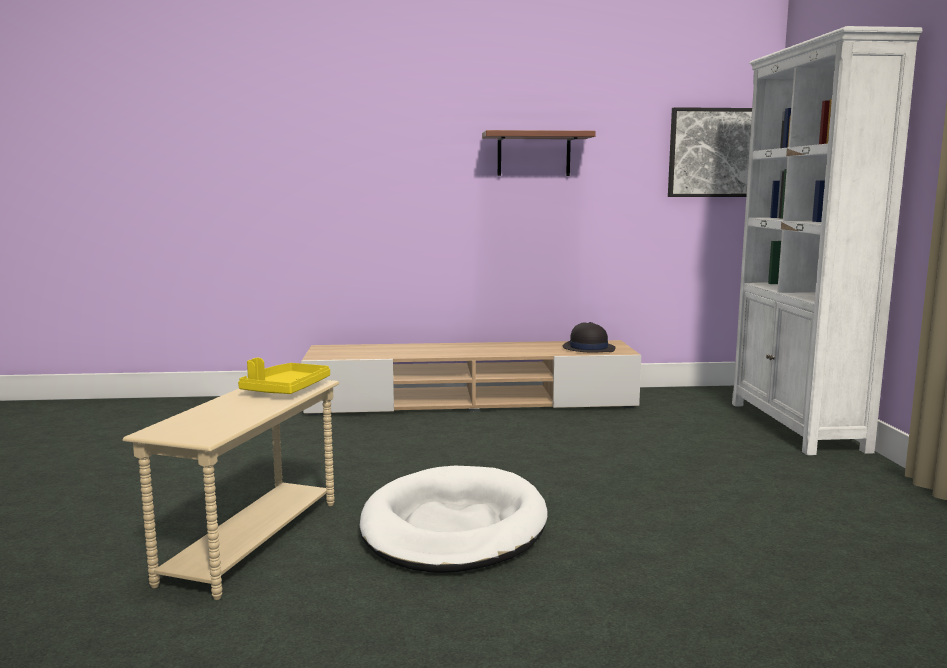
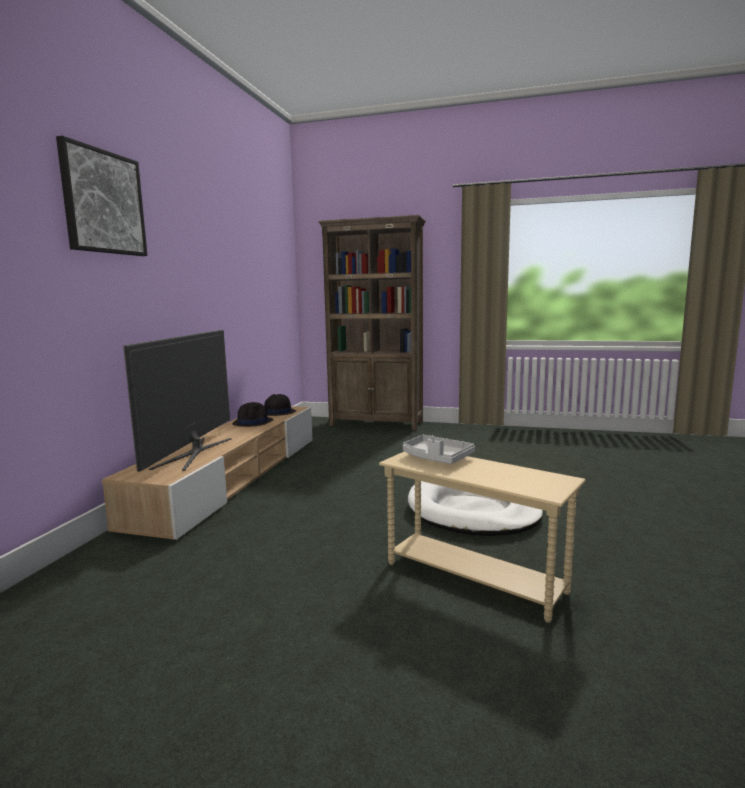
camera: 70 degrees left, 0 degrees up
yellow tray [238,358,330,394] -> grey tray [403,435,475,464]
shelf [482,130,596,176] -> none
picture [668,107,752,197] -> picture moved to [56,136,147,256]
white bookcase [732,26,922,455] -> brown bookcase [318,215,426,431]
none -> television [123,330,232,472]
none -> black hat [232,402,274,427]

